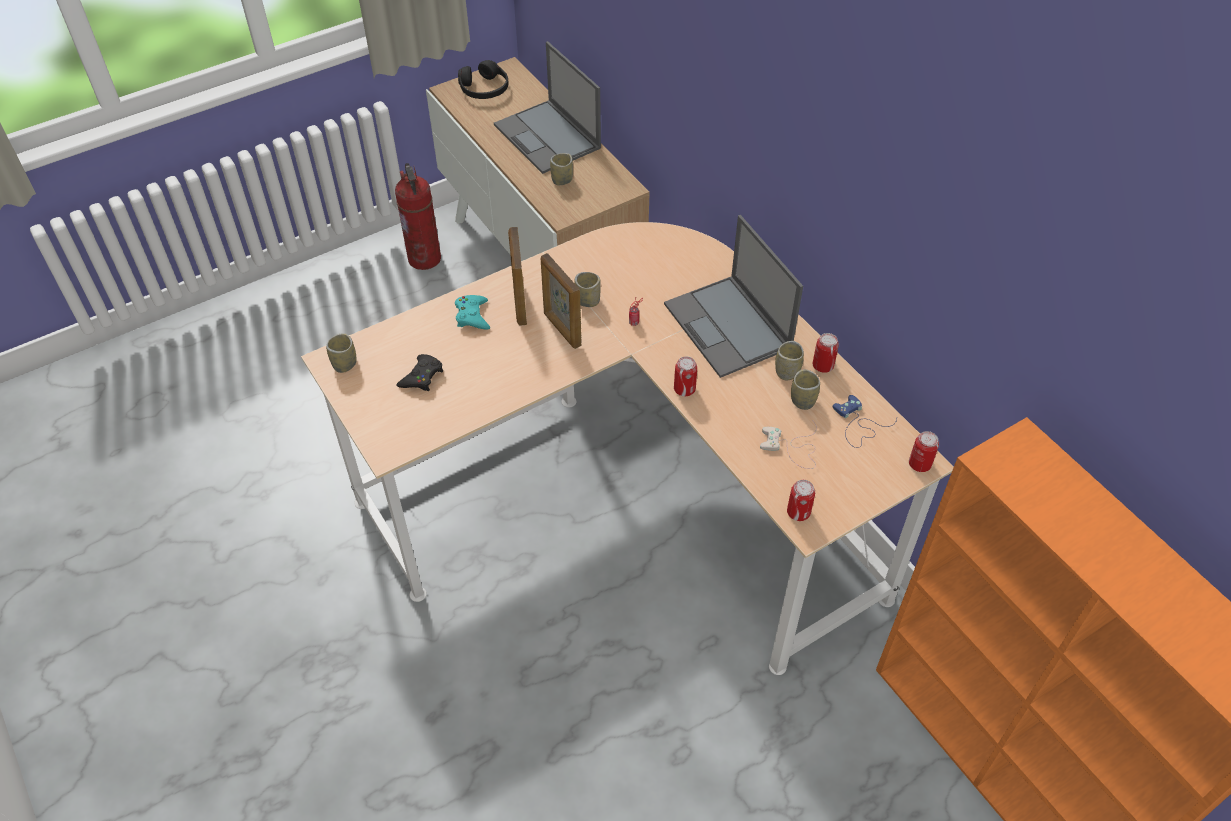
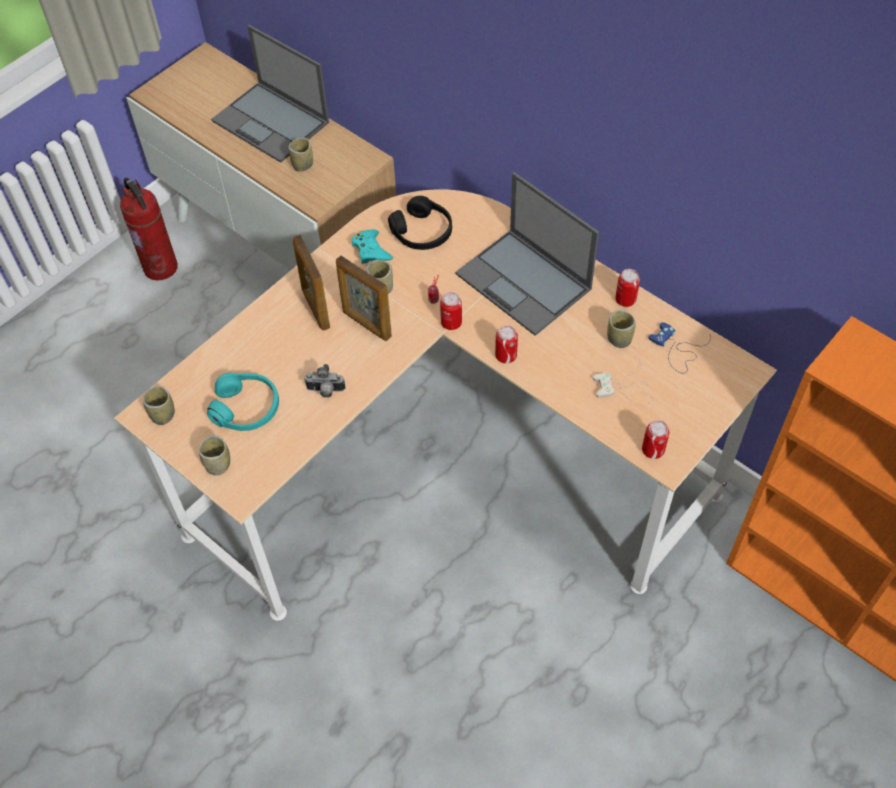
camera: 15 degrees left, 5 degrees up
black game controller [396,354,443,391] -> turquoise headphones [207,373,279,431]
turquoise game controller [455,295,490,330] -> turquoise game controller moved to [352,229,393,264]
black headphones [458,60,508,99] -> black headphones moved to [388,196,452,250]
cup [775,341,804,380] -> cup moved to [199,435,230,476]
can [909,431,939,472] -> can moved to [440,292,462,330]
none -> camera [304,364,345,398]

